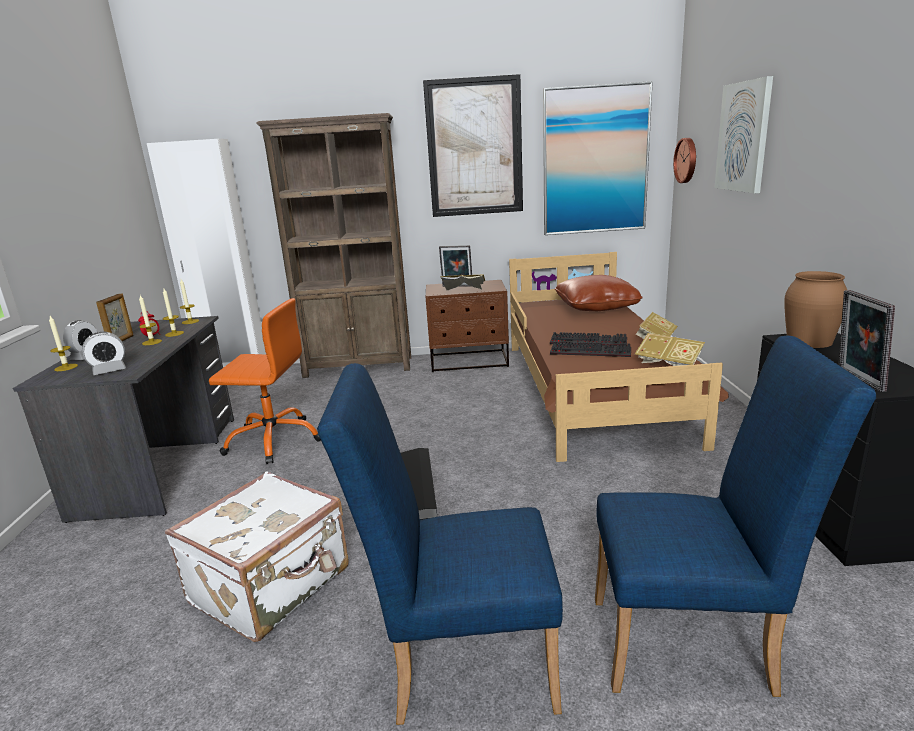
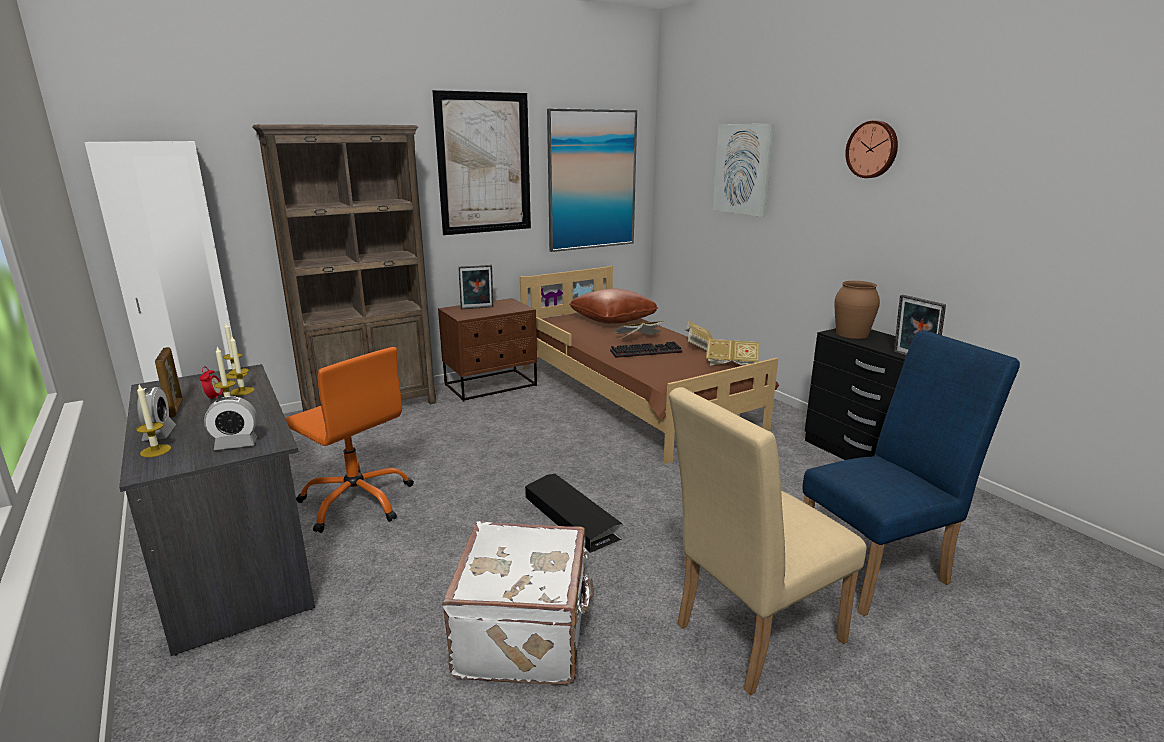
camera: 30 degrees left, 0 degrees up
alarm clock [82,332,126,375] -> alarm clock turned 45 degrees clockwise [204,396,257,450]
orange office chair [209,298,321,464] -> orange office chair turned 60 degrees clockwise [285,347,414,533]
blue chair [317,363,563,725] -> beige chair [669,387,867,695]
book [440,274,485,290] -> book moved to [613,321,663,339]
keyboard [550,341,631,357] -> none
wall clock [673,138,696,183] -> wall clock moved to [845,121,898,178]

